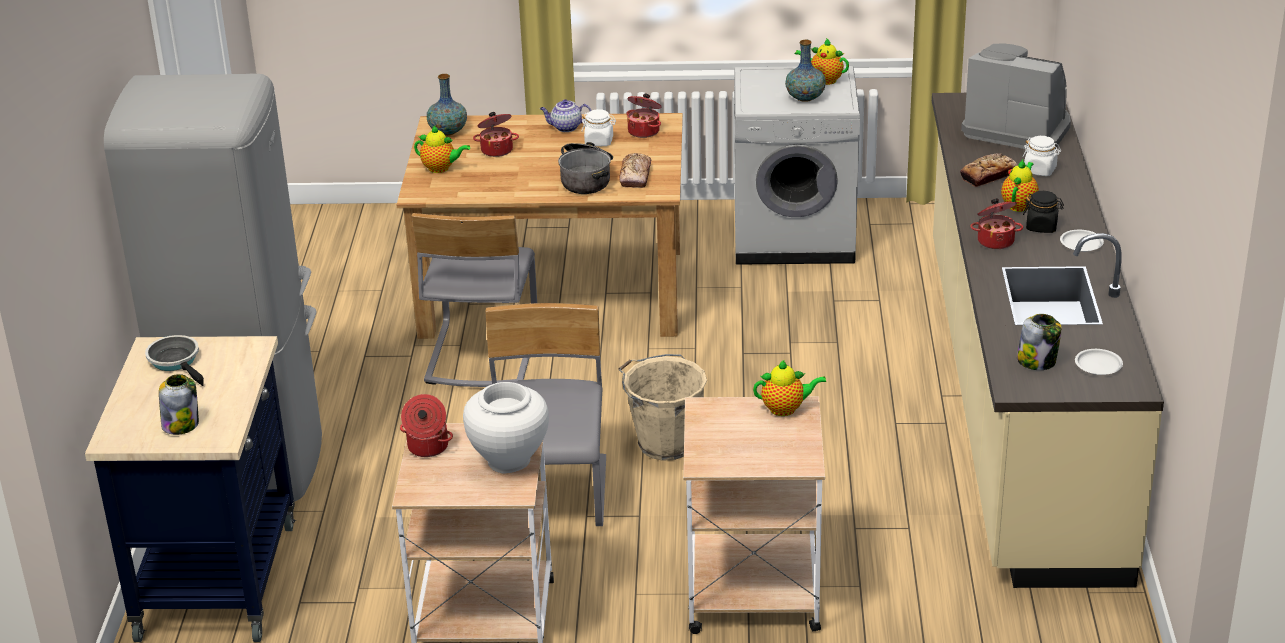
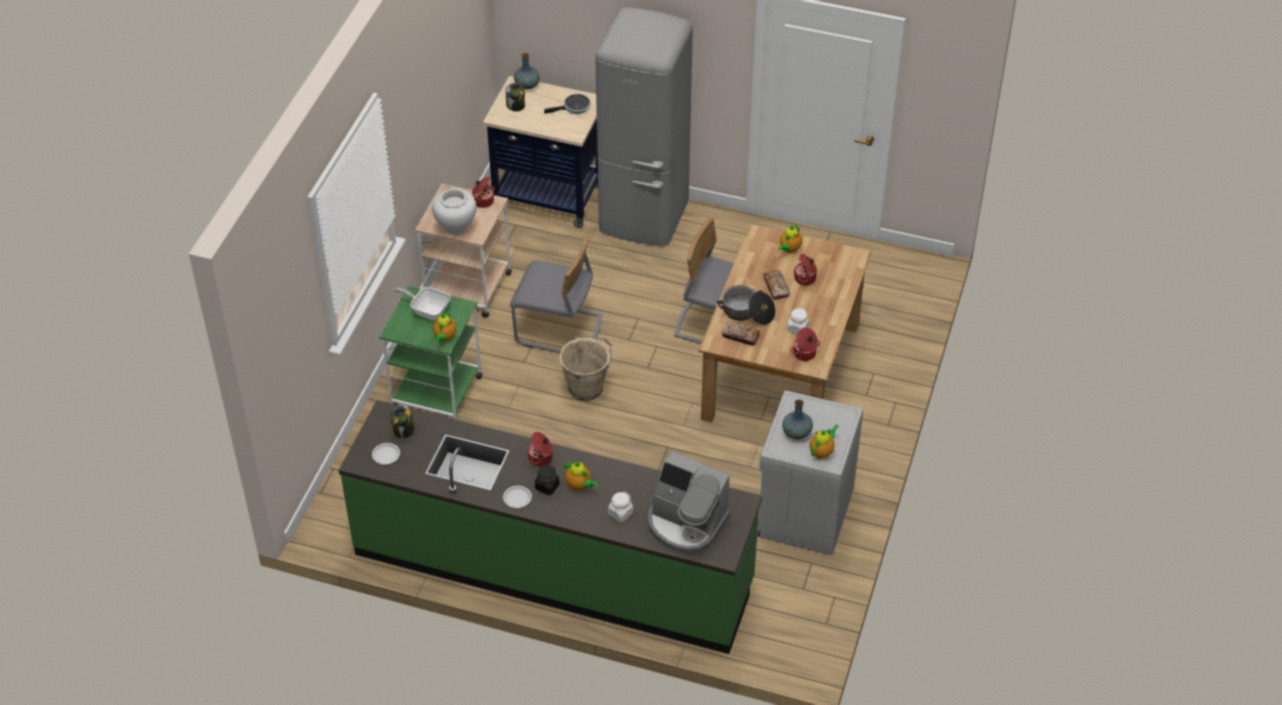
camera: 105 degrees right, 15 degrees up
vase [427,74,467,136] -> vase moved to [514,53,540,90]
teapot [540,99,591,132] -> none
beige cart [683,396,825,634] -> green cart [379,286,482,420]
beige counter [932,93,1164,588] -> green counter [339,400,762,654]
bread [960,153,1018,187] -> bread moved to [763,270,790,300]
coffee machine [961,43,1071,149] -> coffee machine turned 75 degrees clockwise [648,452,730,553]
none -> frying pan [394,287,451,320]

